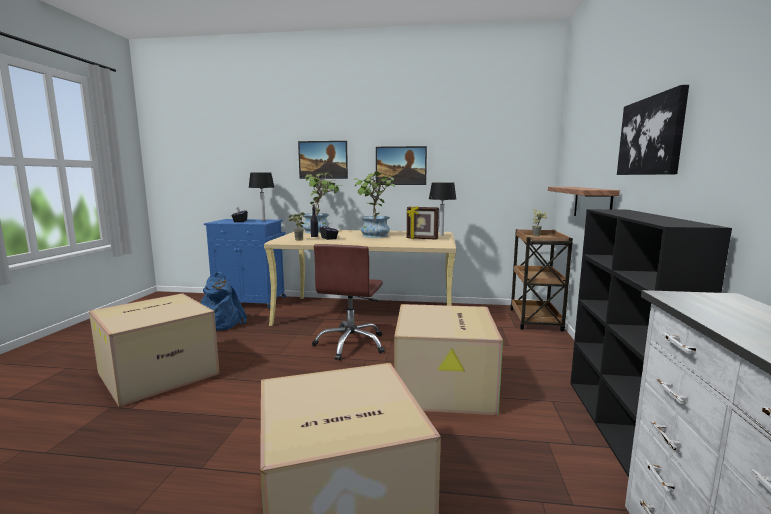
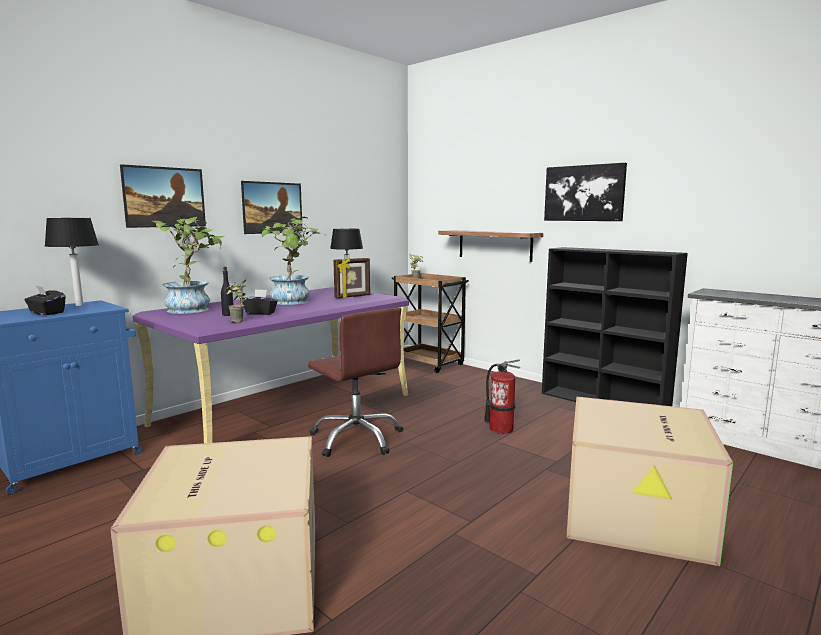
camera: 55 degrees left, 0 degrees up
blue backpack [200,272,247,331] -> none
beige desk [264,230,456,326] -> purple desk [133,287,409,443]
cardboard box [394,304,503,415] -> fire extinguisher [484,359,520,434]

